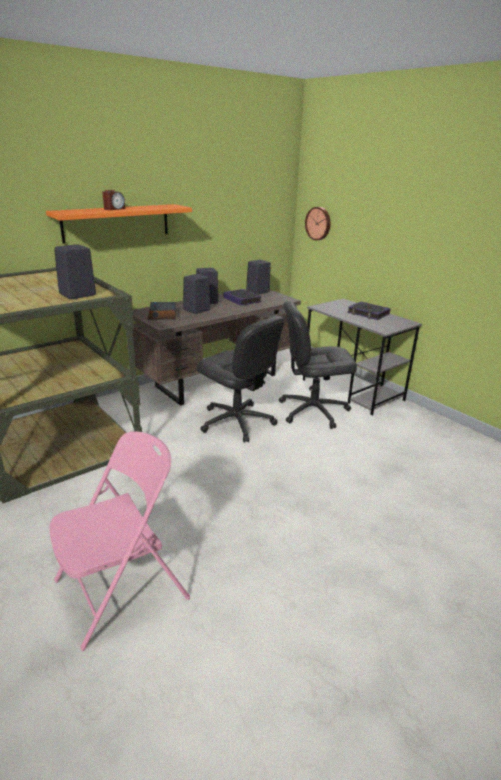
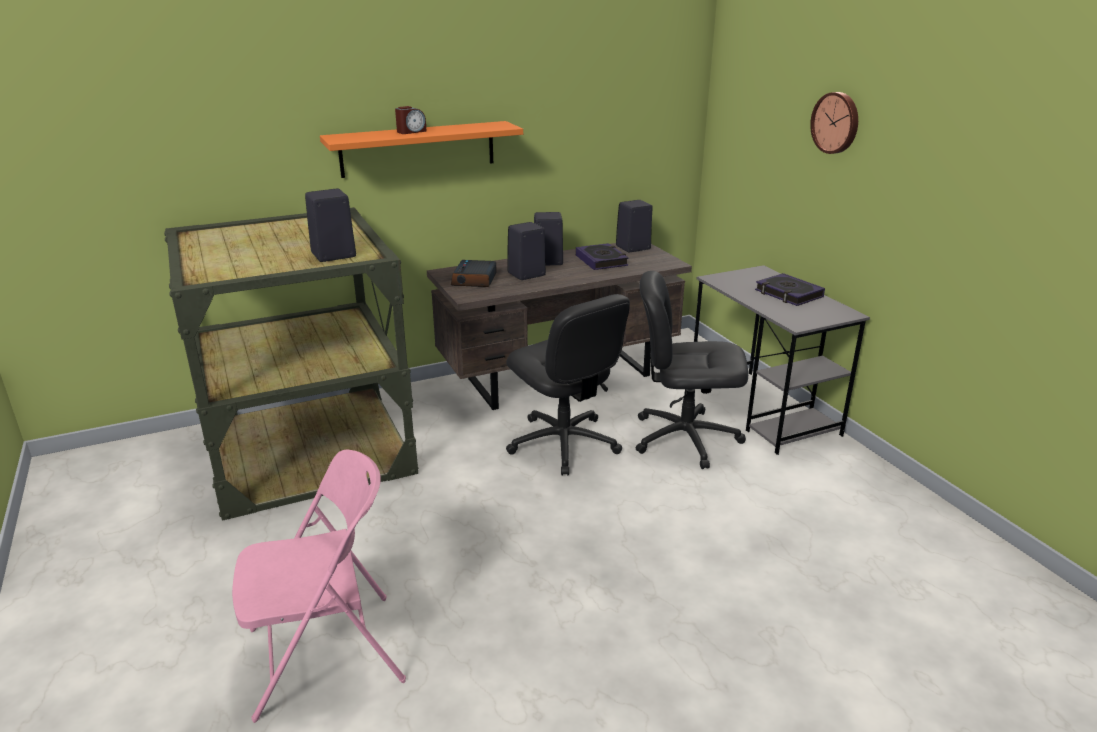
camera: 15 degrees right, 0 degrees up
wall clock [305,207,331,240] -> wall clock moved to [810,92,858,154]

